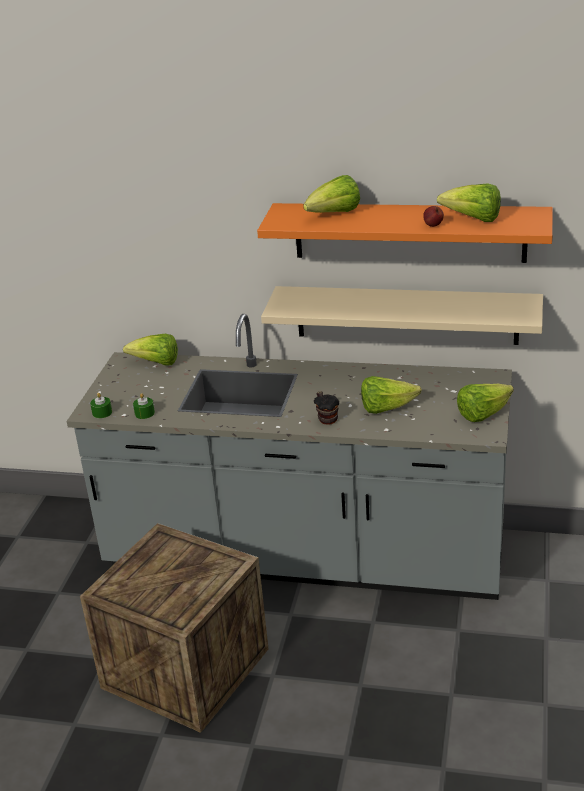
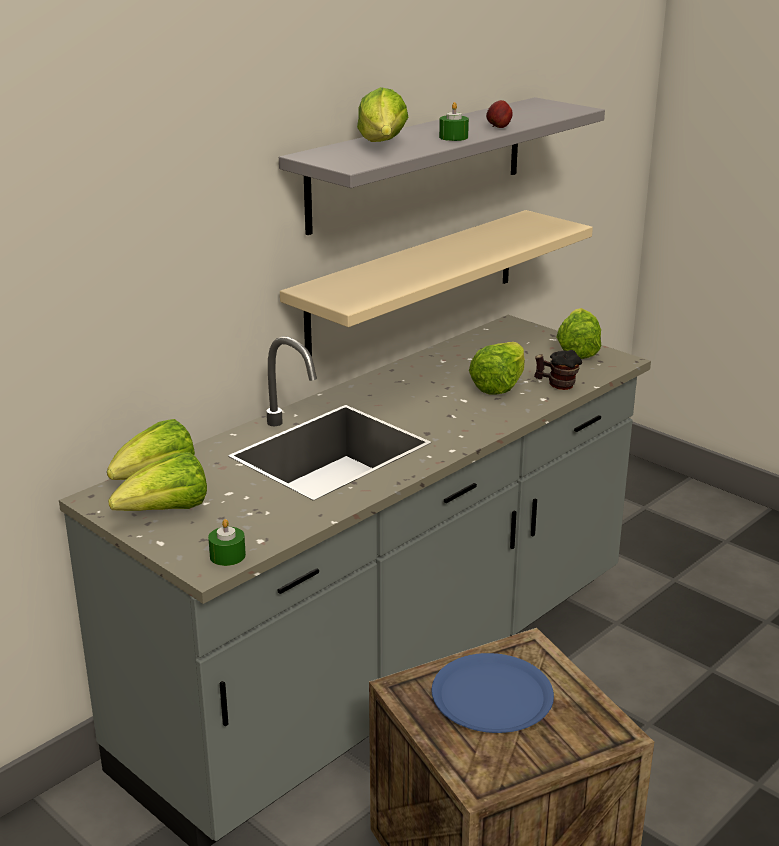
camera: 60 degrees left, 5 degrees down
green candle [133,393,155,419] -> green candle moved to [439,102,469,141]
orange shelf [257,203,553,263] -> grey shelf [279,97,605,235]
mug [314,391,339,425] -> mug moved to [534,350,582,390]
lettuce [437,183,501,222] -> lettuce moved to [108,452,207,511]
none -> blue plate [432,653,554,733]

